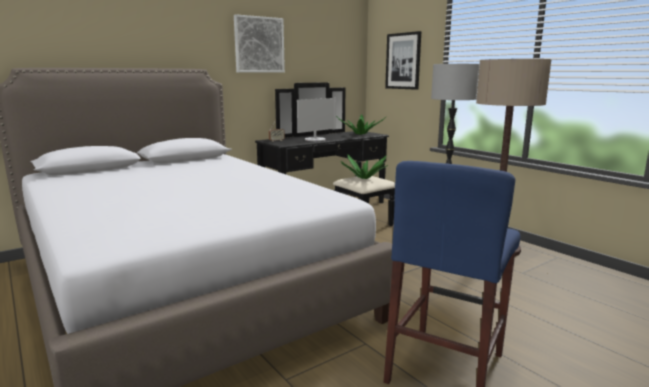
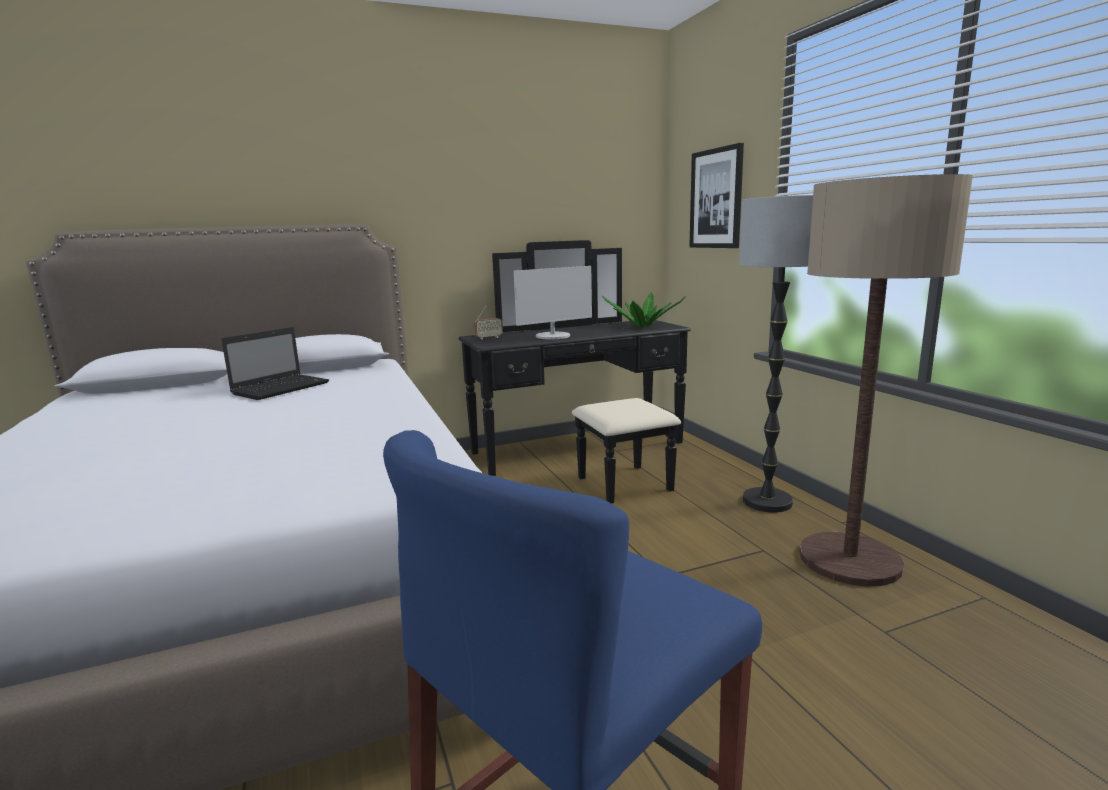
camera: 15 degrees right, 0 degrees up
picture [234,14,285,72] -> none
potted plant [341,155,388,179] -> none
none -> laptop [221,327,329,400]

